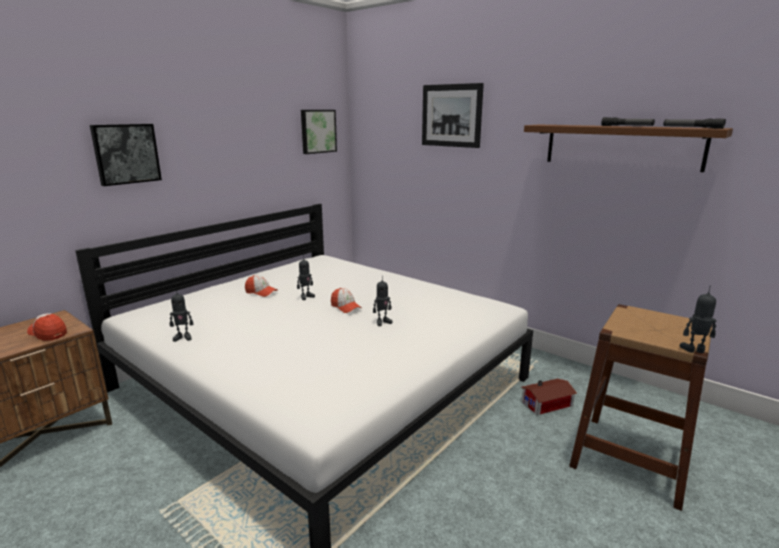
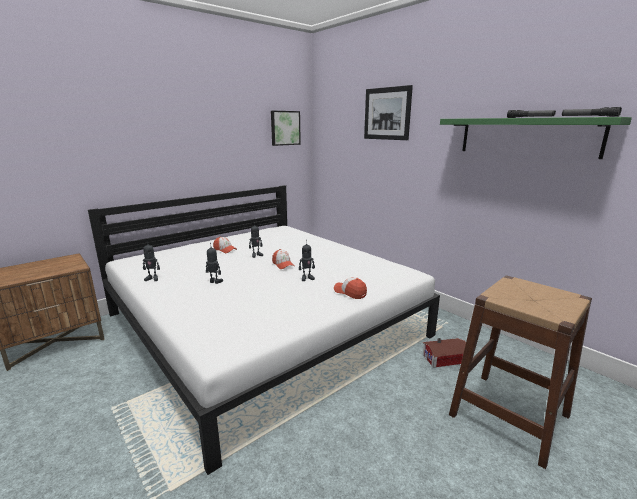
camera: 10 degrees right, 0 degrees up
cap [27,313,67,341] -> cap moved to [334,277,367,299]
picture [90,124,162,186] -> none
brown shelf [524,125,733,172] -> green shelf [440,117,632,159]
toy robot [680,285,717,353] -> toy robot moved to [206,247,223,284]

